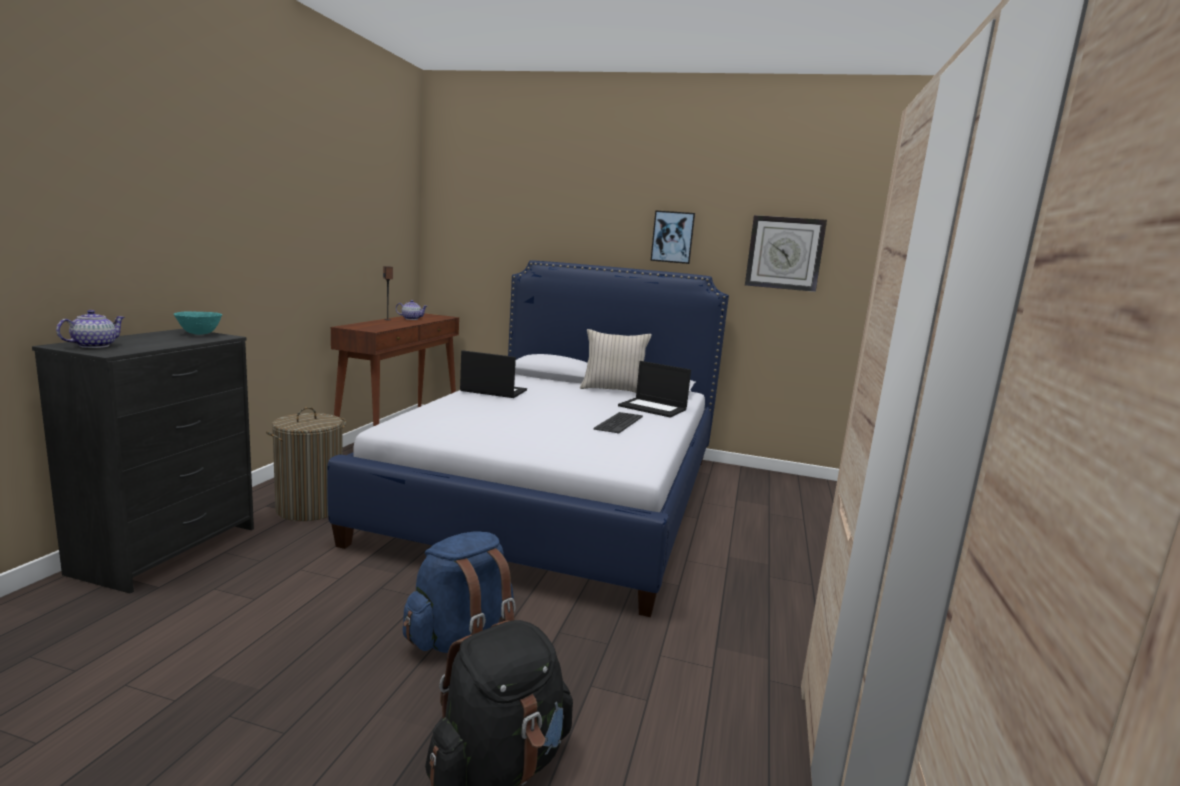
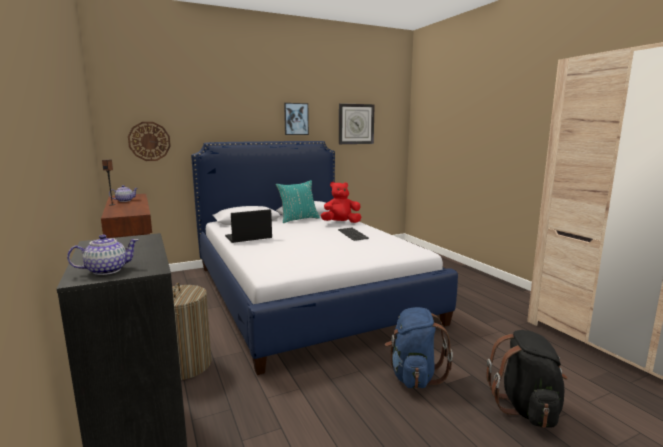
camera: 40 degrees left, 0 degrees up
teapot [56,310,125,348] -> teapot turned 75 degrees clockwise [67,234,139,275]
turquoise bowl [174,311,222,335] -> none
beige pillow [580,329,652,393] -> turquoise pillow [276,180,320,223]
laptop [618,361,691,418] -> red plush toy [321,182,362,223]
none -> wall clock [128,122,171,161]

